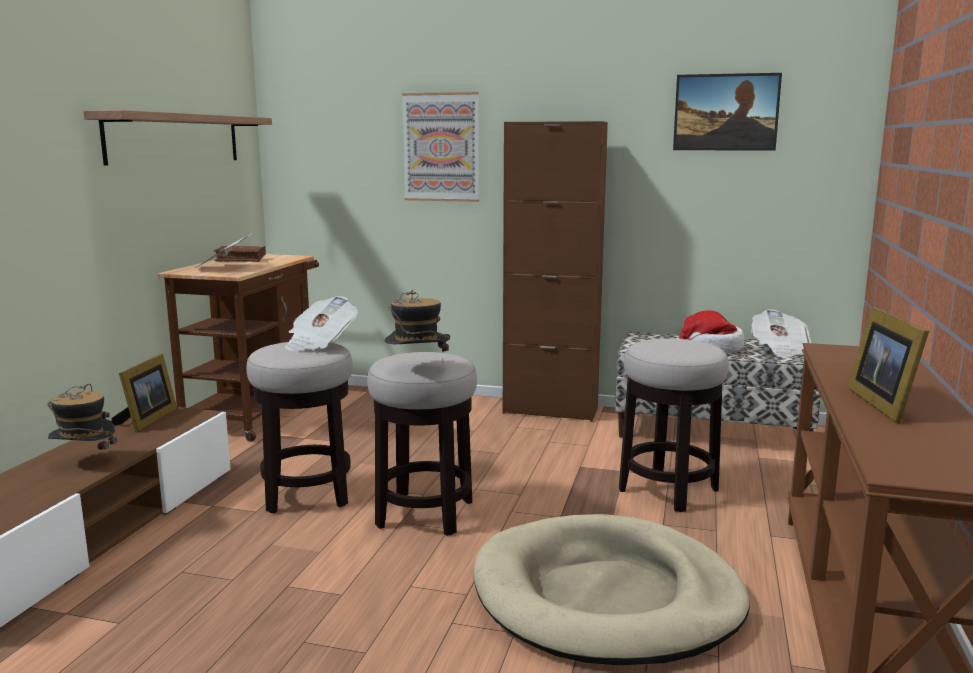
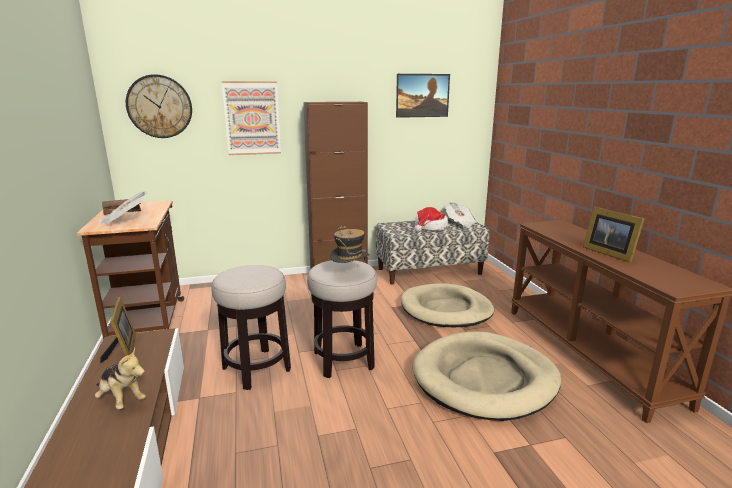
camera: 30 degrees left, 5 degrees up
hat [47,384,119,457] -> plush toy [95,348,146,409]
shelf [83,110,272,166] -> none
newspaper [285,296,358,351] -> none
stool [619,338,729,512] -> beige dog bed [401,283,494,327]
none -> wall clock [126,74,192,138]

